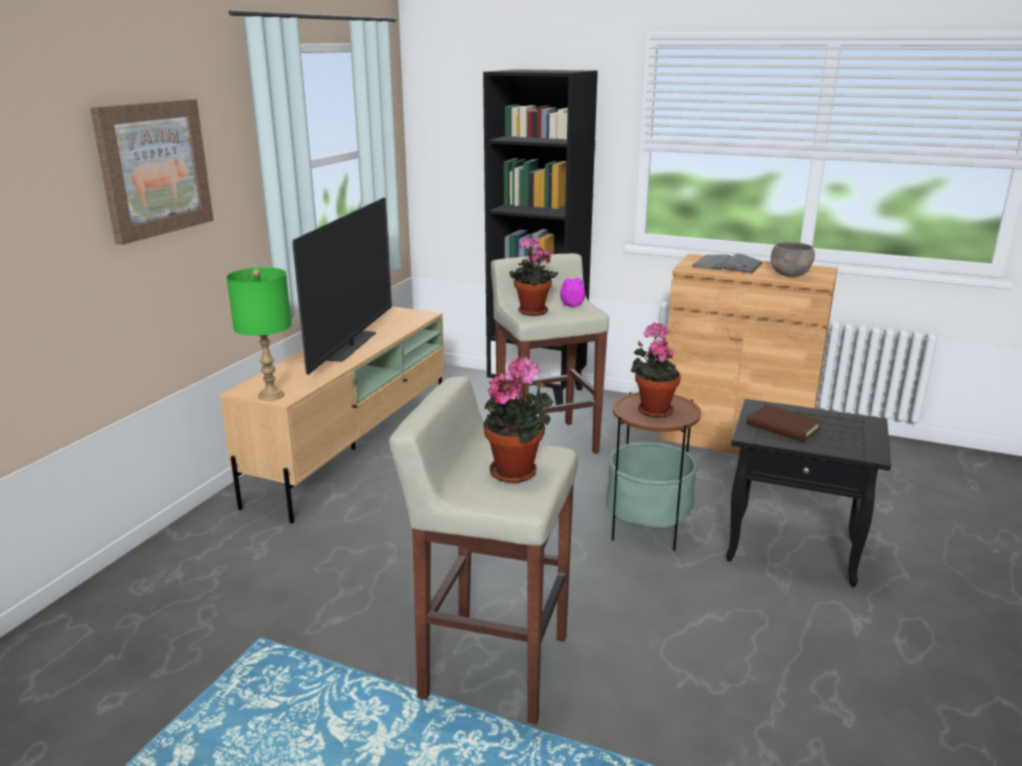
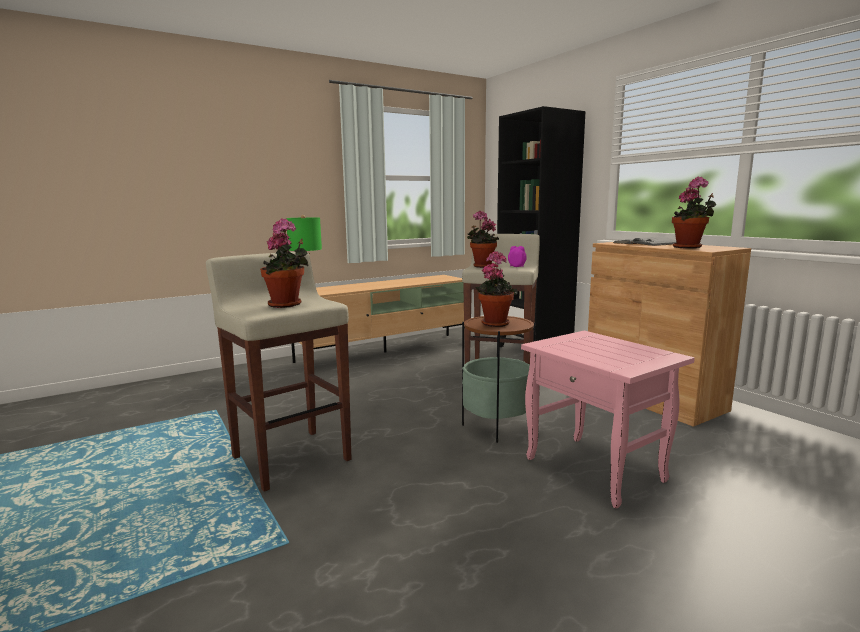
camera: 35 degrees right, 10 degrees down
picture [90,99,214,245] -> none
television [292,197,392,375] -> none
black side table [726,399,891,587] -> pink side table [521,331,695,508]
brown book [747,404,822,442] -> none
grey bowl [771,242,815,277] -> potted plant [672,176,716,249]

